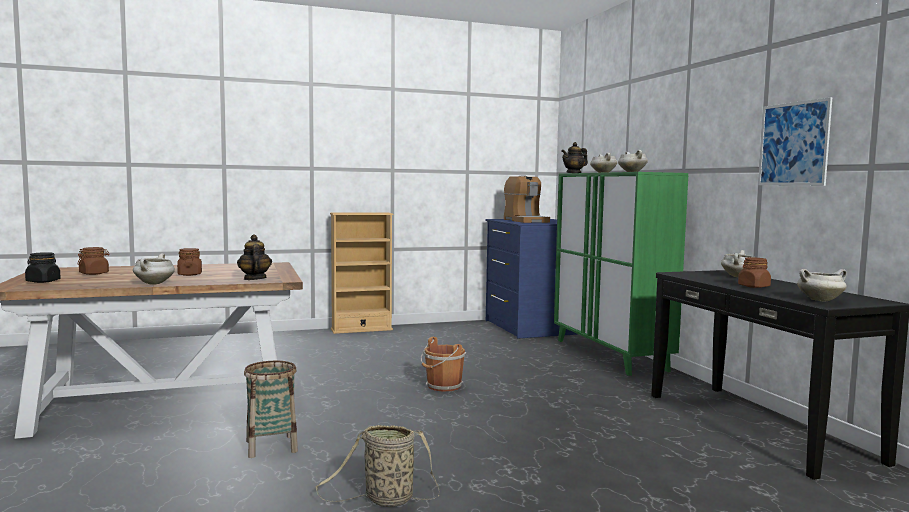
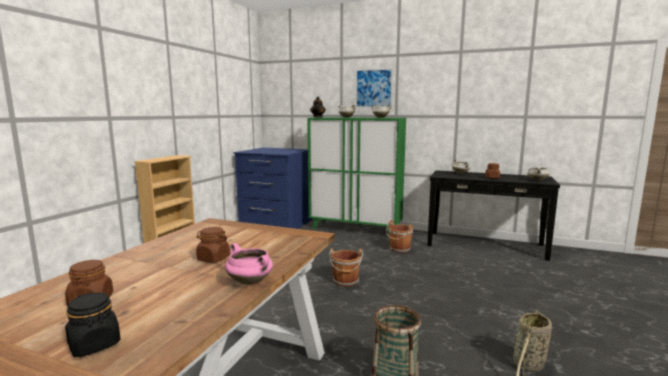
camera: 50 degrees left, 5 degrees up
white cooking pot [133,253,175,284] -> pink cooking pot [225,243,273,285]
teapot [237,235,272,280] -> none
coffee machine [504,175,550,223] -> none
picture [758,97,832,186] -> picture moved to [356,68,393,108]
none -> brown bucket [386,220,413,253]

